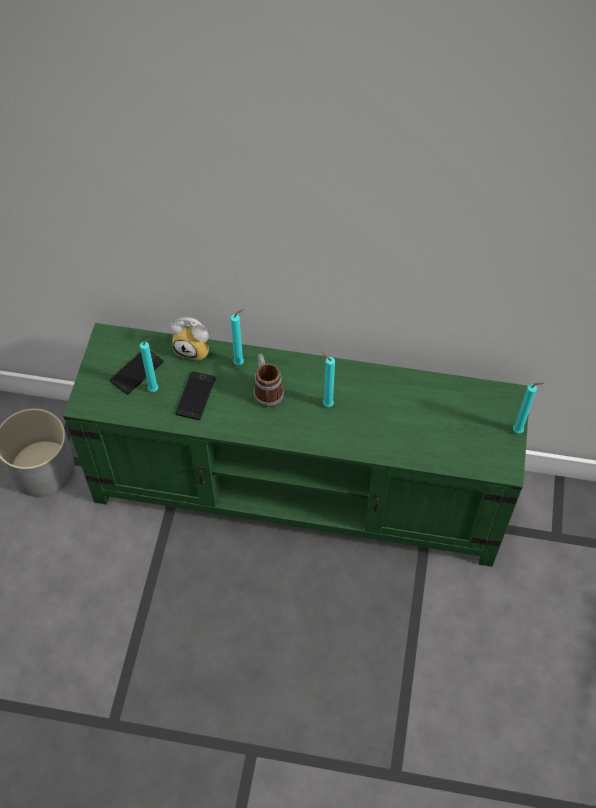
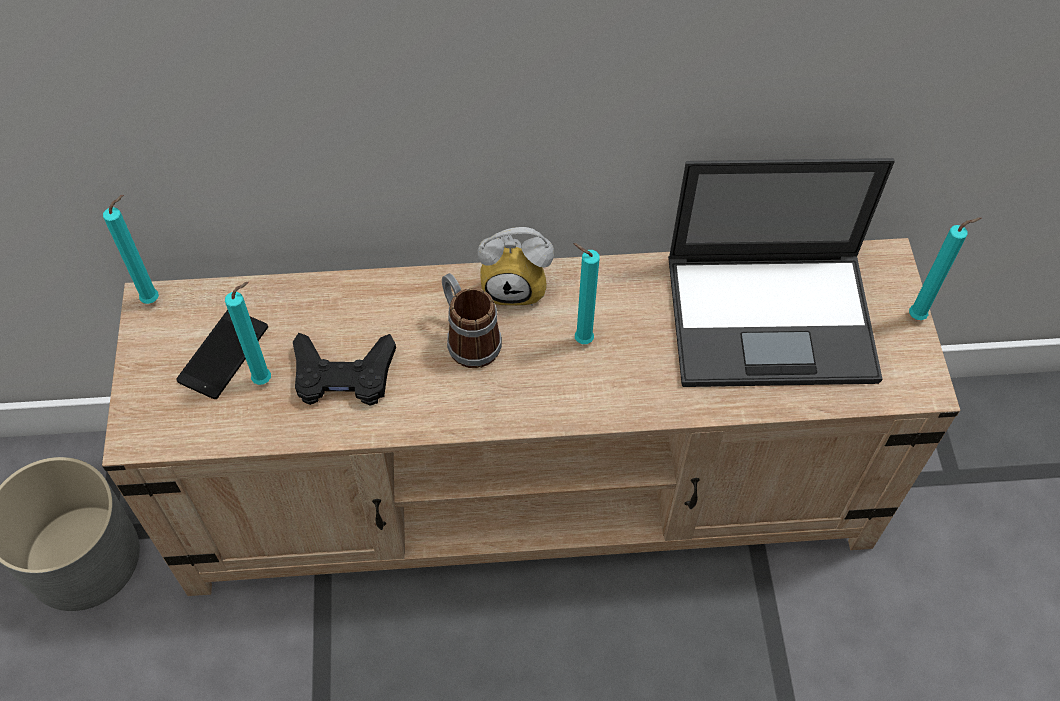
camera: 15 degrees left, 0 degrees up
green tv stand [63,323,529,567] -> beige tv stand [102,238,960,596]
alarm clock [170,317,210,361] -> alarm clock moved to [478,227,554,306]
phone [176,371,216,420] -> black game controller [293,333,396,406]
turquoise candle [231,309,244,365] -> turquoise candle moved to [103,195,159,304]
none -> laptop [668,158,895,387]

